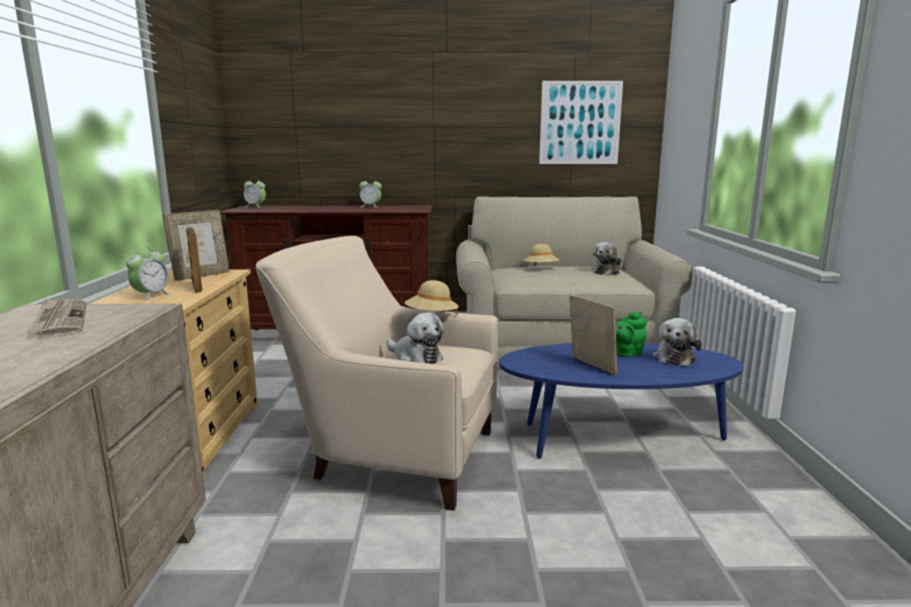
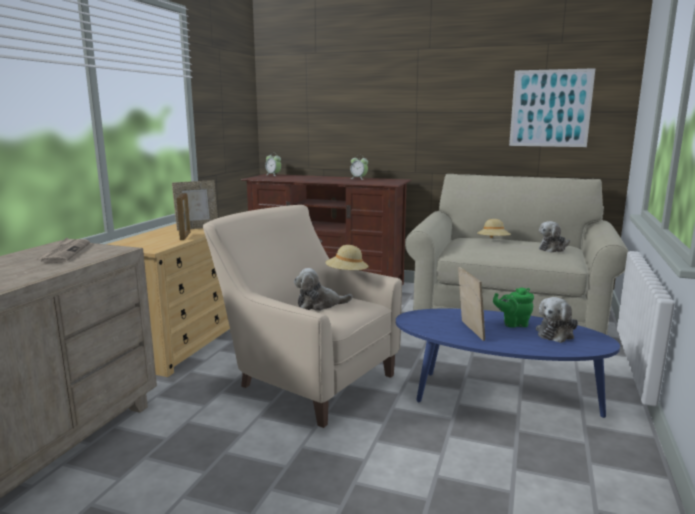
camera: 20 degrees right, 0 degrees up
alarm clock [126,247,171,301] -> none
plush toy [386,313,444,364] -> plush toy turned 105 degrees clockwise [294,268,352,311]

